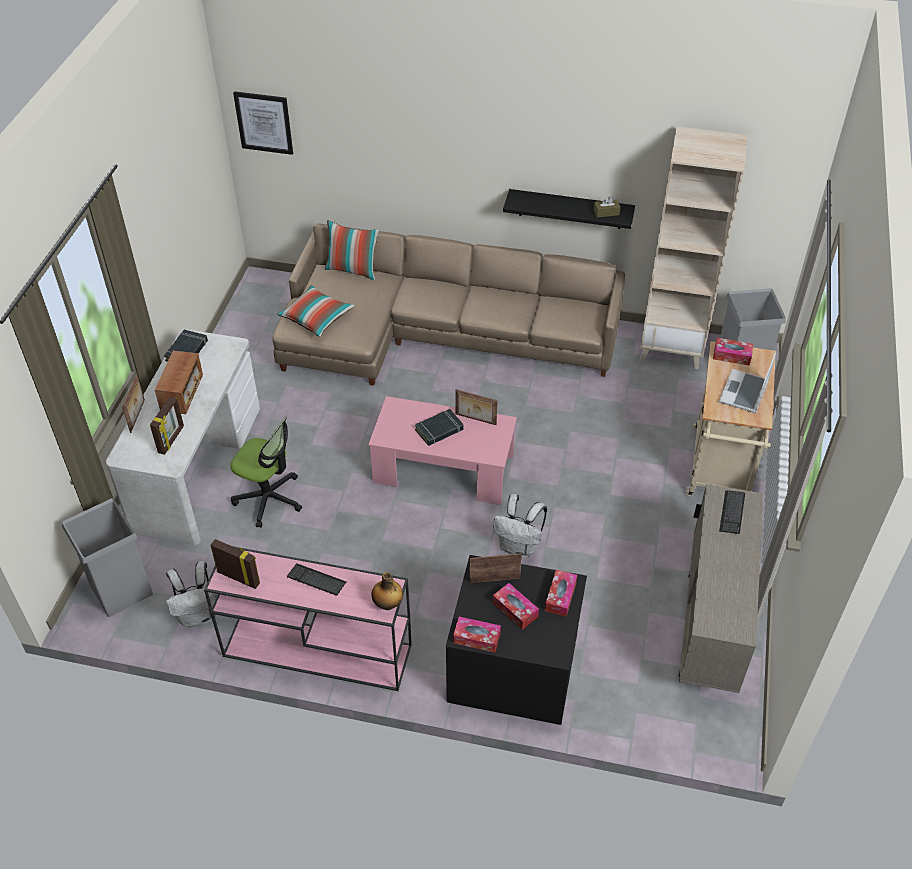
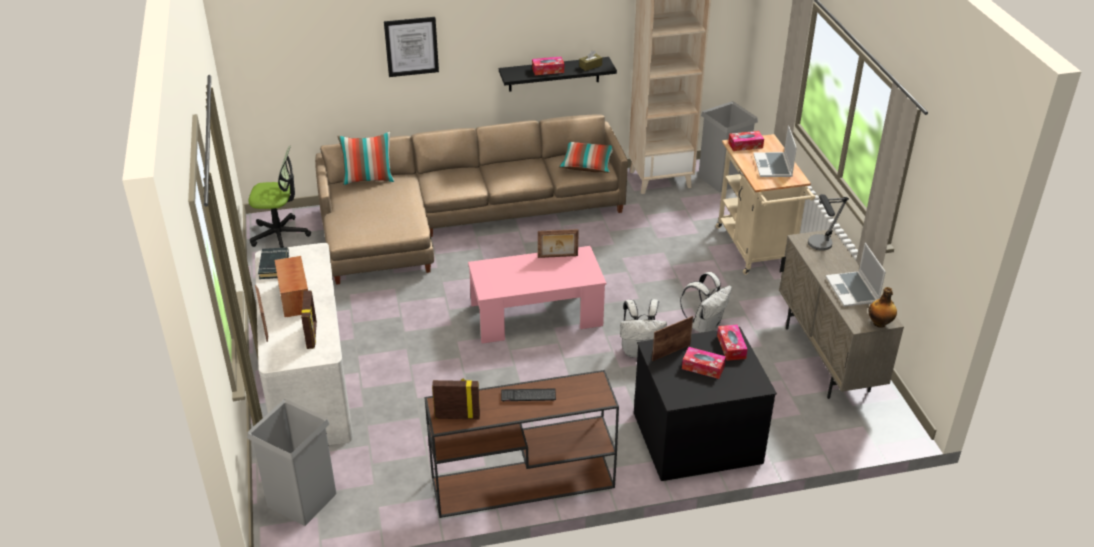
camera: 25 degrees left, 10 degrees down
white backpack [166,561,218,627] -> white backpack moved to [680,272,732,333]
pink console table [204,546,412,691] -> brown console table [425,370,619,518]
office chair [231,417,302,528] -> office chair moved to [248,146,311,248]
picture [233,91,293,155] -> picture moved to [384,17,439,77]
pillow [277,285,355,337] -> pillow moved to [559,142,613,173]
bottle [372,572,403,610] -> bottle moved to [868,287,897,328]
black book [415,409,463,446] -> none
tissue box [453,617,501,653] -> tissue box moved to [532,57,564,75]
keyboard [719,491,745,534] -> table lamp [808,194,849,251]
none -> laptop [826,243,886,307]

